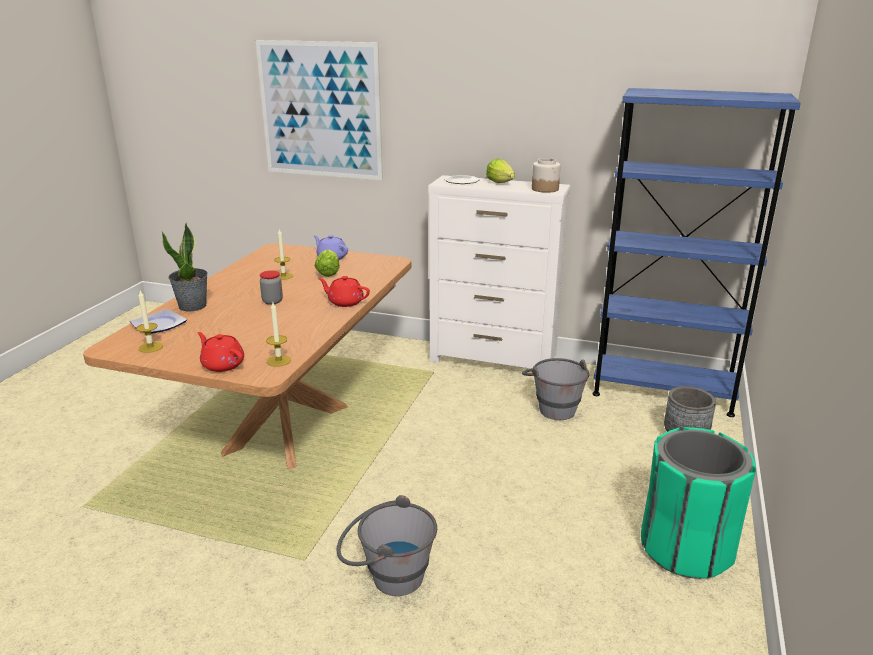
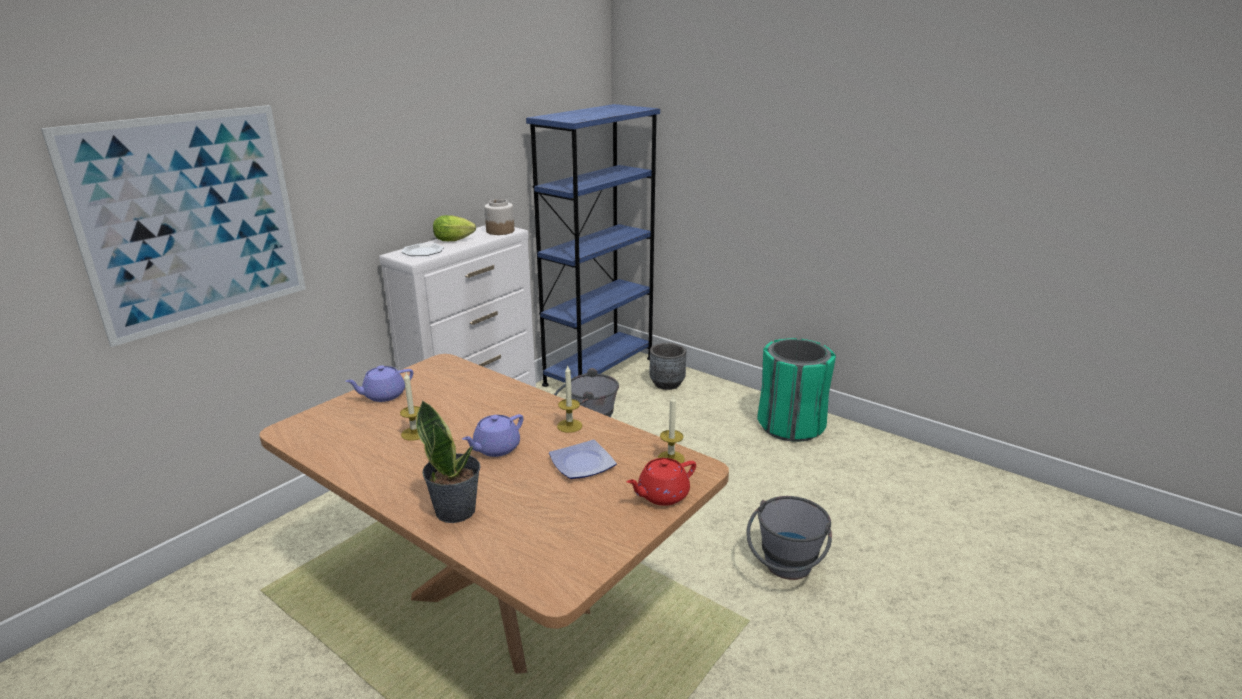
camera: 70 degrees left, 0 degrees up
plate [130,309,187,334] -> plate moved to [549,440,617,479]
candle [137,291,163,353] -> candle moved to [557,366,582,433]
jar [260,270,283,305] -> purple teapot [462,414,523,457]
lettuce [314,250,340,277] -> none
red teapot [318,276,370,307] -> none

